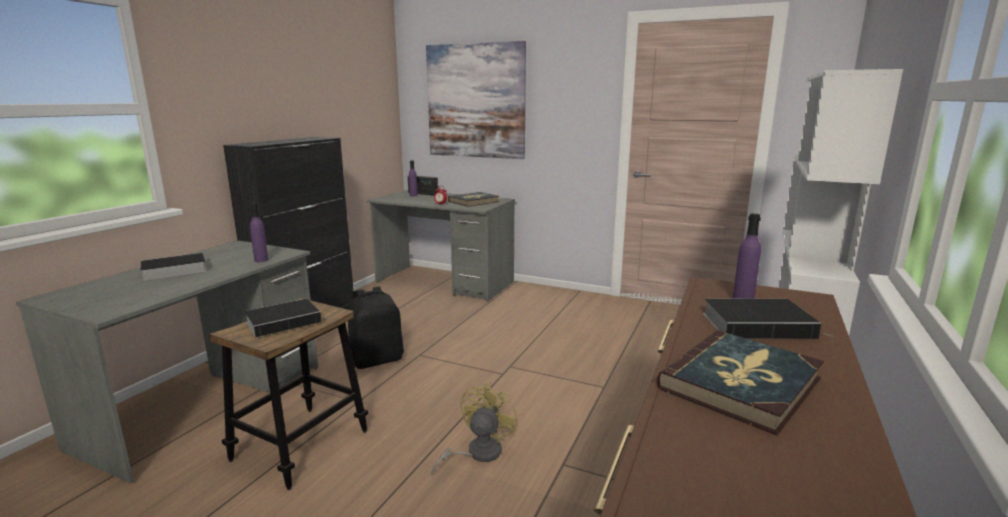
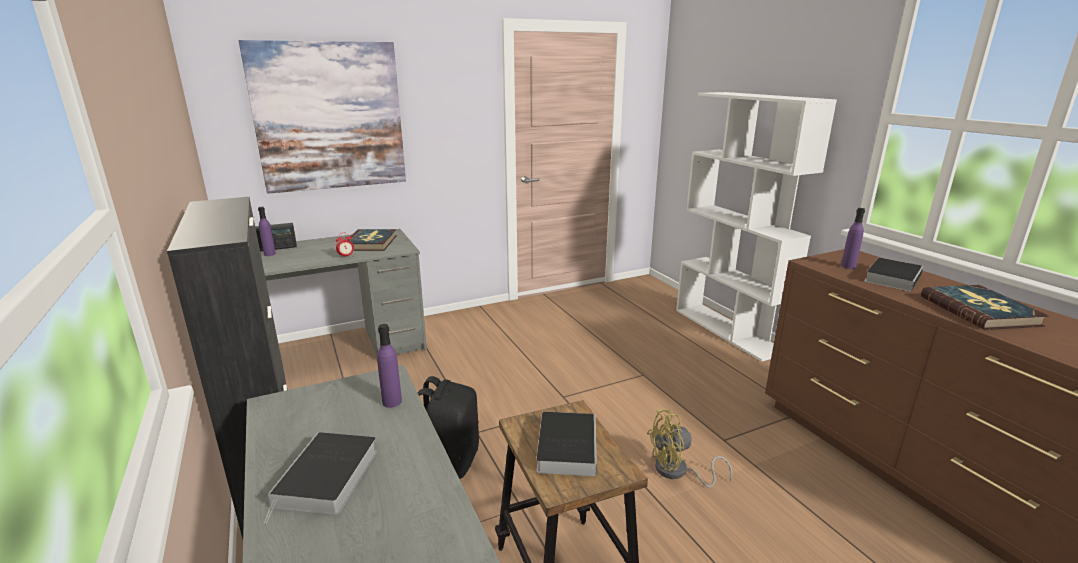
camera: 50 degrees left, 5 degrees up
yellow fan [431,382,518,476] -> yellow fan turned 75 degrees counterclockwise [647,409,732,488]

